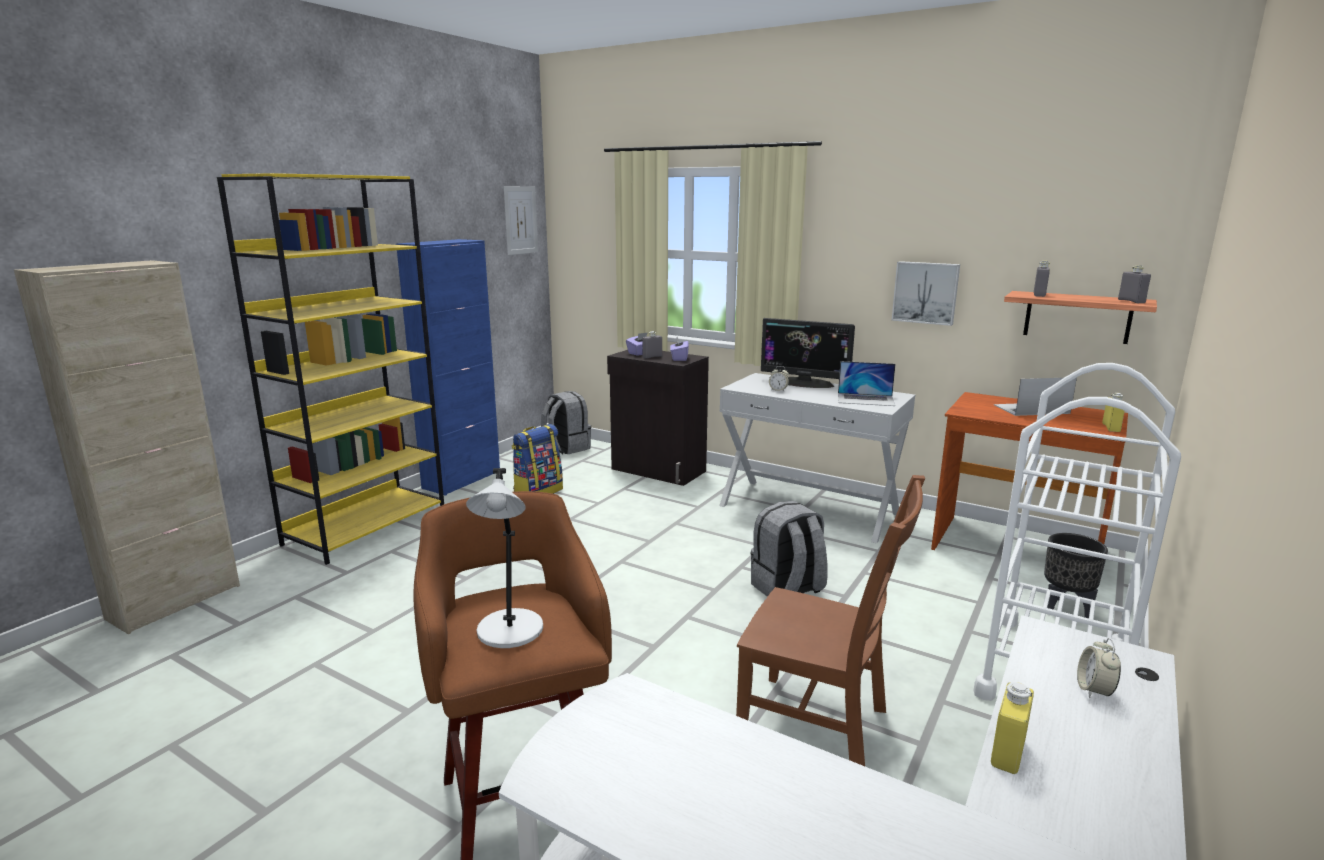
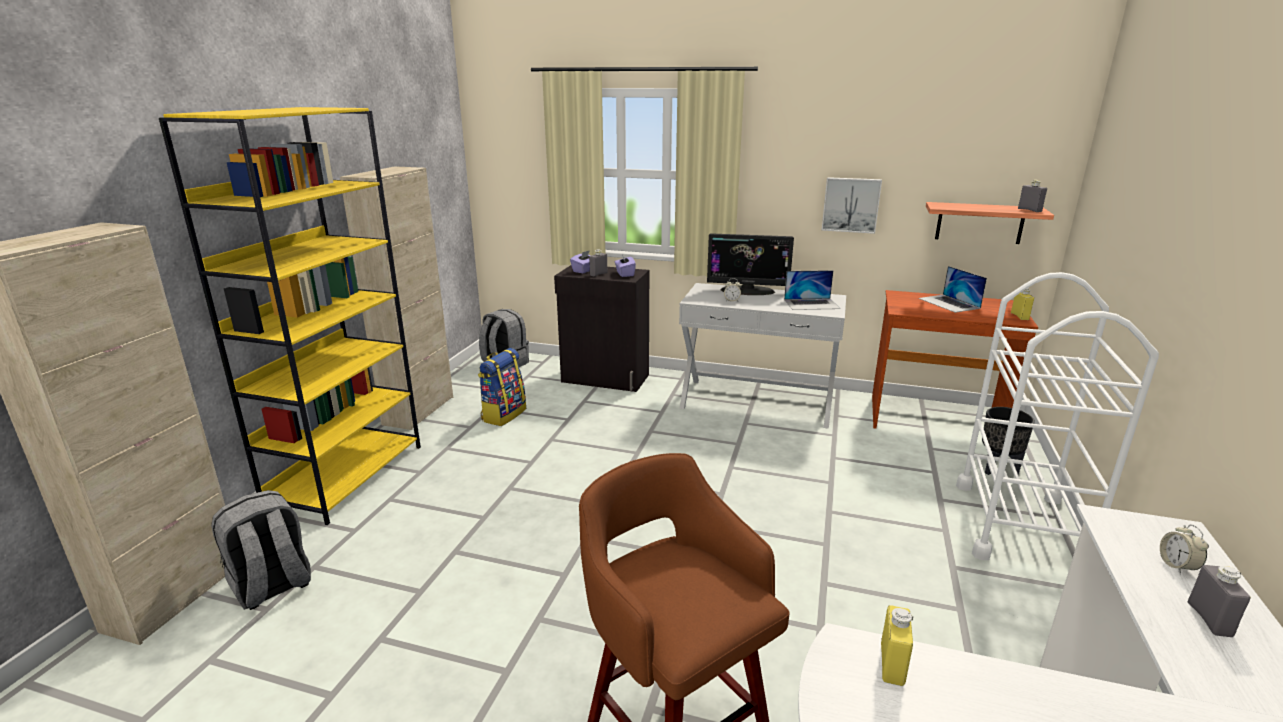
camera: 15 degrees left, 5 degrees up
blue cabinet [396,239,500,496] -> beige cabinet [340,166,453,430]
grey table lamp [466,468,543,648] -> none
picture [504,186,538,255] -> none
brown chair [736,475,925,766] -> none
grey backpack [751,501,828,597] -> grey backpack moved to [211,490,311,610]
yellow bottle [991,682,1034,774] -> yellow bottle moved to [881,605,913,686]
laptop [994,377,1077,416] -> laptop turned 90 degrees counterclockwise [918,266,987,313]
grey bottle [1034,261,1050,297] -> grey bottle moved to [1188,565,1251,637]

